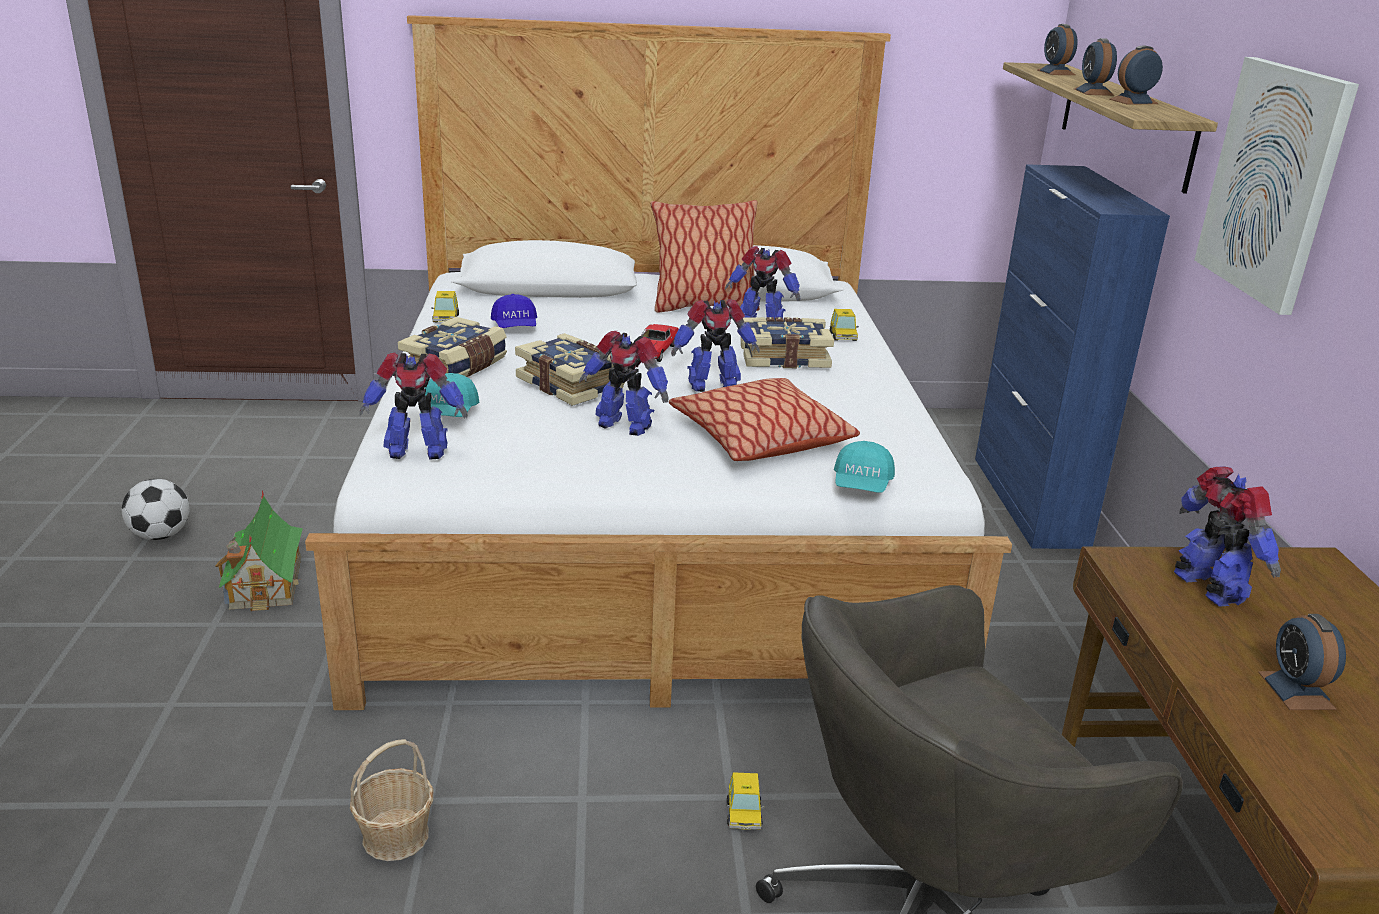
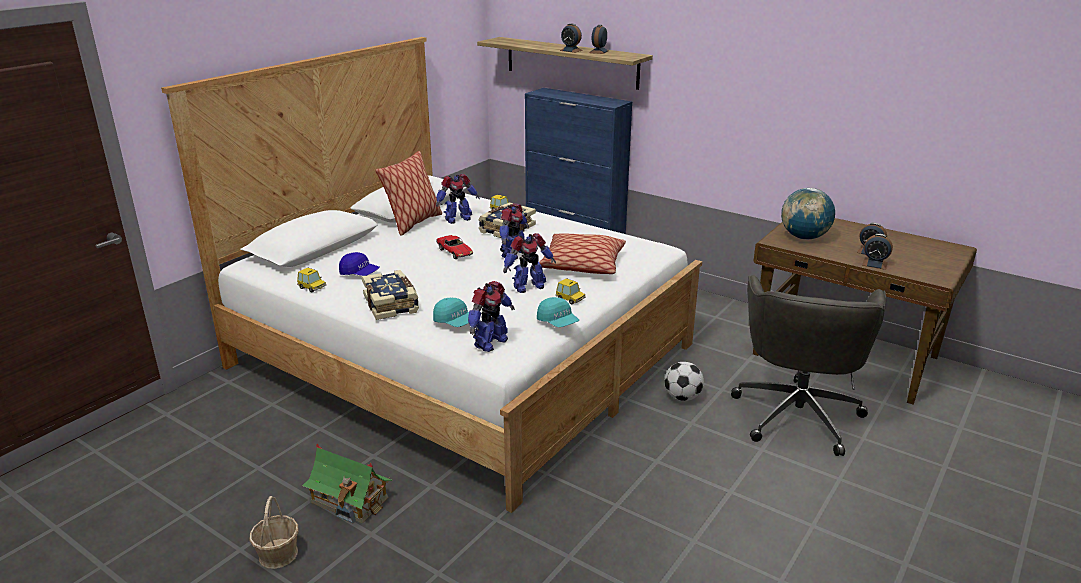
camera: 50 degrees left, 0 degrees up
football [122,479,190,540] -> football moved to [664,362,704,401]
basket [350,739,433,861] -> basket moved to [250,496,298,569]
book [515,333,625,406] -> none
toy car [726,772,765,830] -> toy car moved to [555,278,585,304]
turquoise cap [834,441,895,493] -> turquoise cap moved to [537,297,579,327]
alarm clock [1037,24,1078,75] -> alarm clock moved to [862,234,893,270]
toy robot [1174,467,1281,607] -> globe [781,188,835,240]
picture [1194,57,1359,315] -> none

